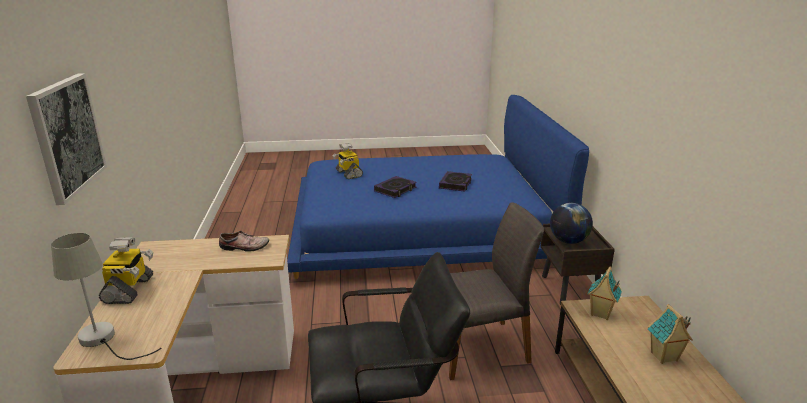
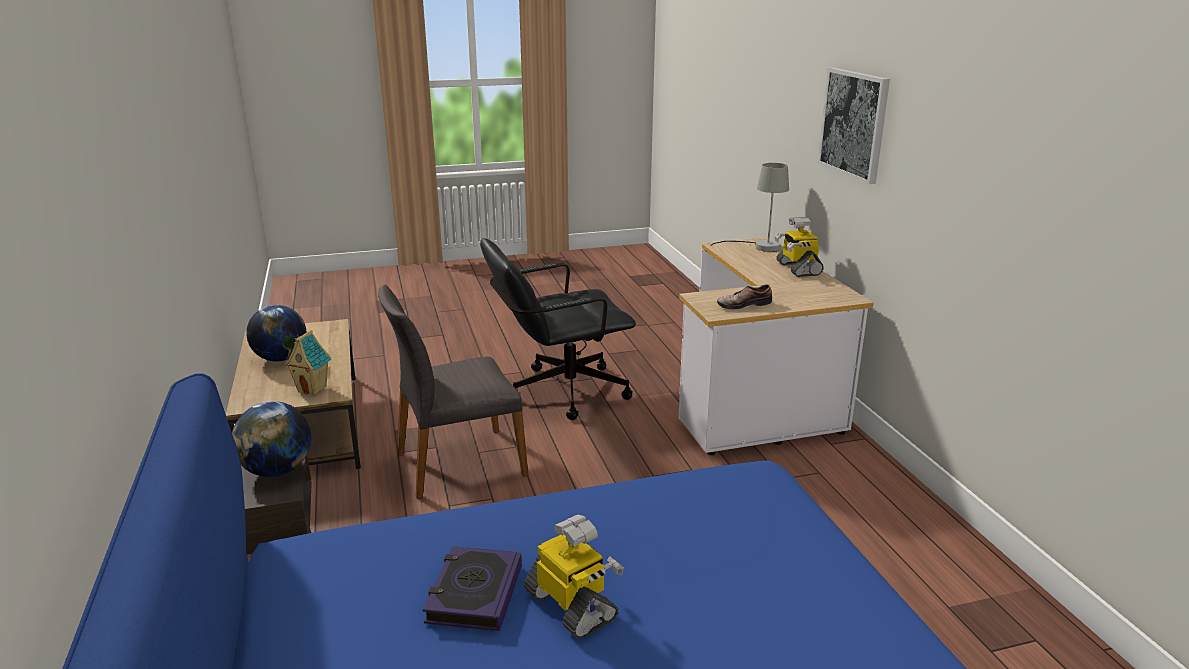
camera: 170 degrees right, 0 degrees up
toy robot [333,143,363,179] -> toy robot moved to [524,515,624,639]
book [374,176,417,198] -> none
toy house [648,304,693,364] -> globe [246,305,307,361]

